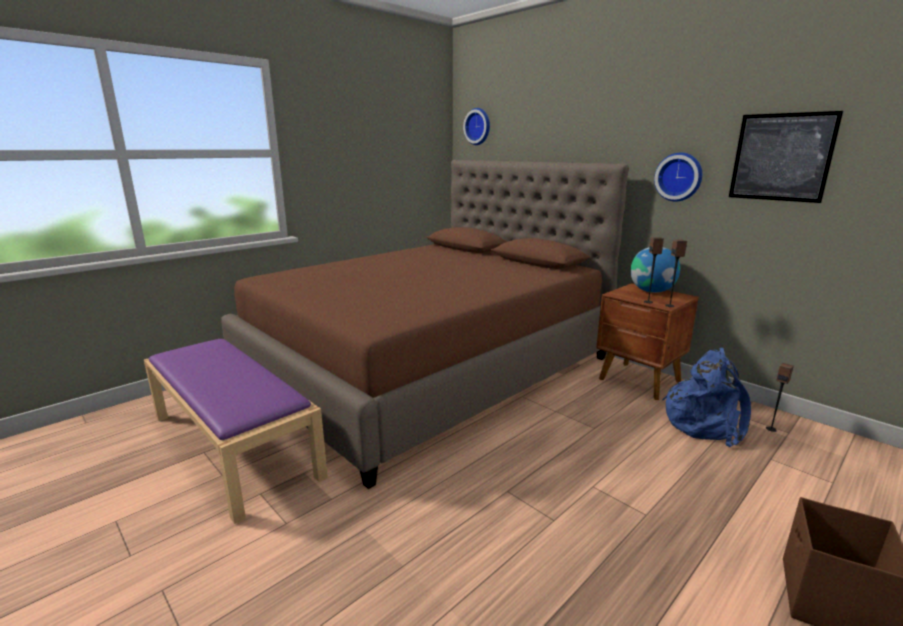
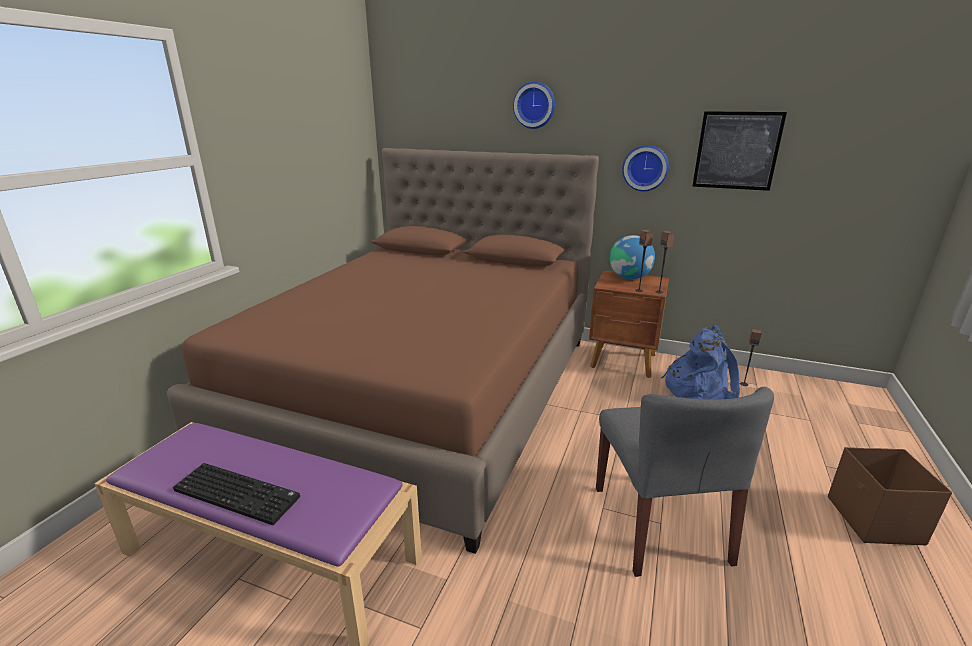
camera: 25 degrees left, 5 degrees up
wall clock [463,108,490,145] -> wall clock moved to [513,82,555,129]
none -> keyboard [173,463,300,525]
none -> grey chair [596,387,774,577]

